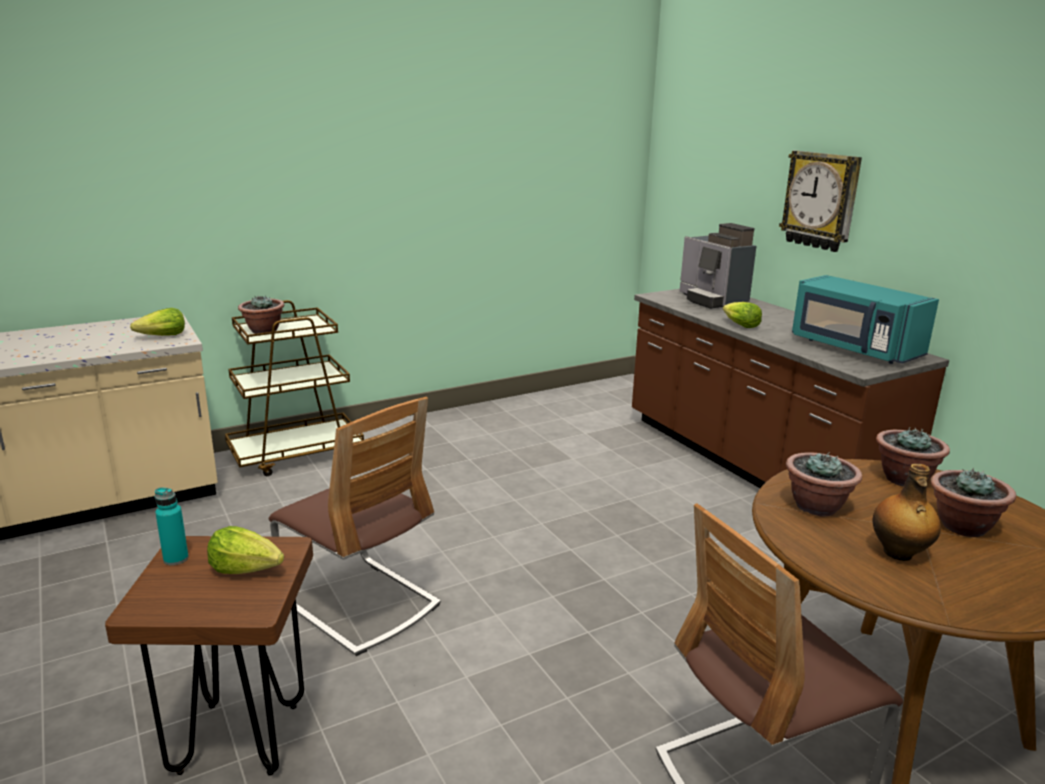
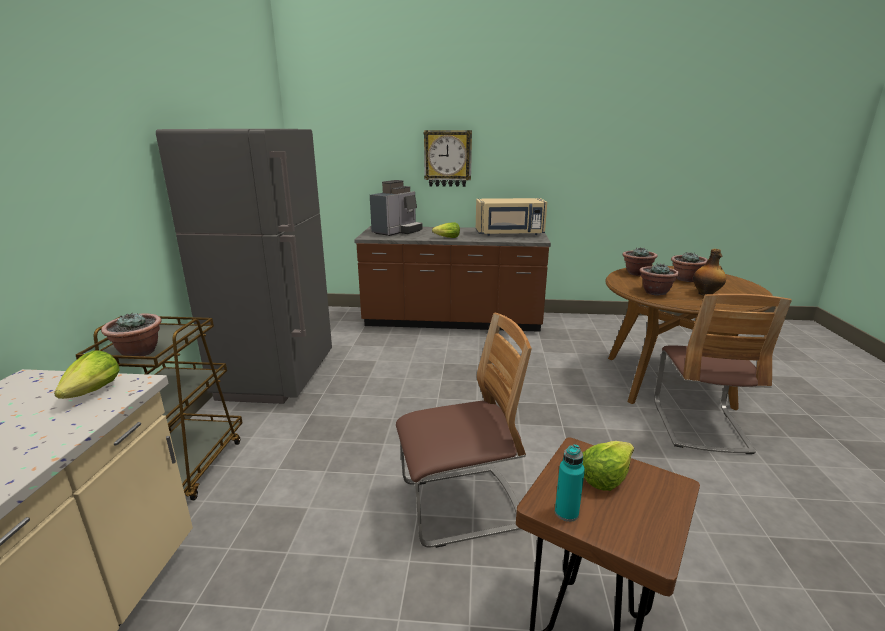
camera: 55 degrees left, 0 degrees up
coffee machine [680,223,756,309] -> coffee machine turned 60 degrees counterclockwise [370,180,423,236]
turquoise microwave [792,275,939,364] -> beige microwave [476,198,547,236]
none -> grey fridge [156,129,332,404]

